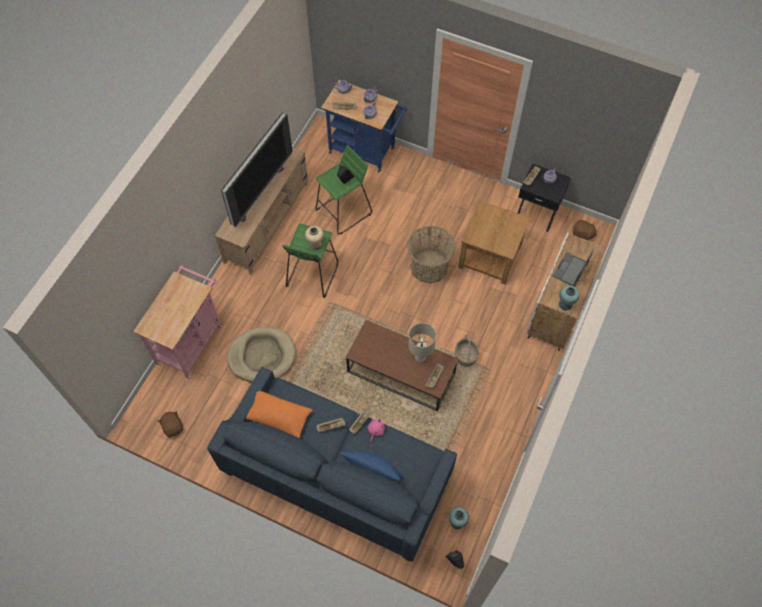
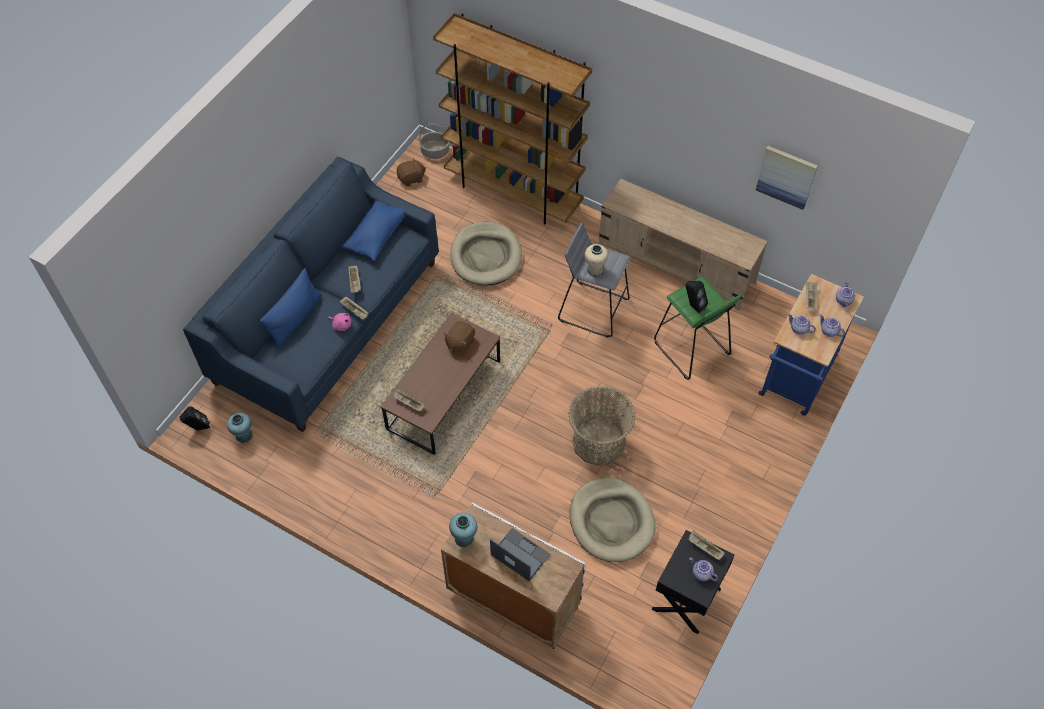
camera: 95 degrees right, 5 degrees down
pink cart [133,265,223,379] -> brown bookcase [433,13,592,225]
television [221,112,293,227] -> none
orange pillow [246,391,313,438] -> blue pillow [341,201,405,261]
green stool [282,224,338,298] -> grey stool [558,222,631,338]
beige table lamp [408,323,436,362] -> none
basket [455,334,479,367] -> basket moved to [419,123,450,159]
brown side table [458,201,530,284] -> beige dog bed [570,477,655,562]
brown plush toy [573,220,597,241] -> brown plush toy moved to [444,321,475,353]
none -> picture [756,146,818,210]

